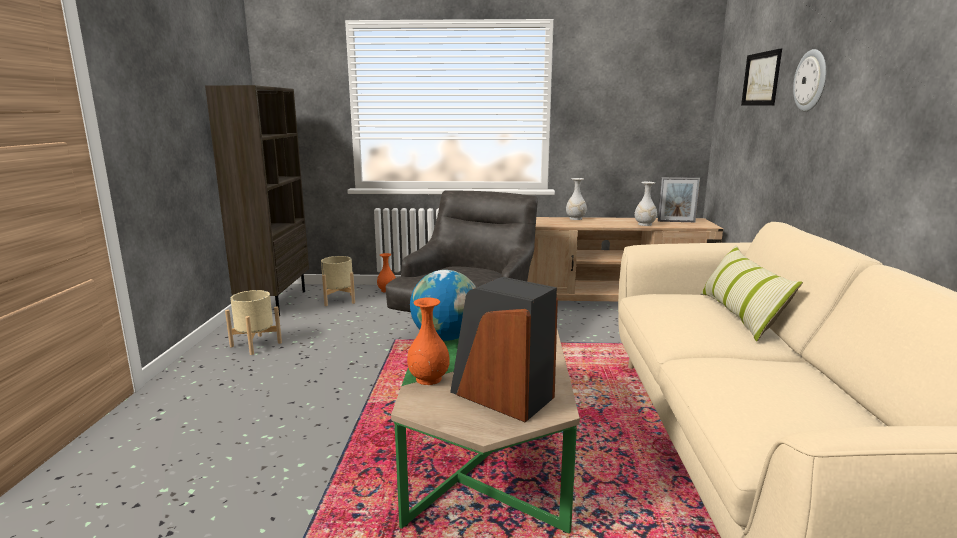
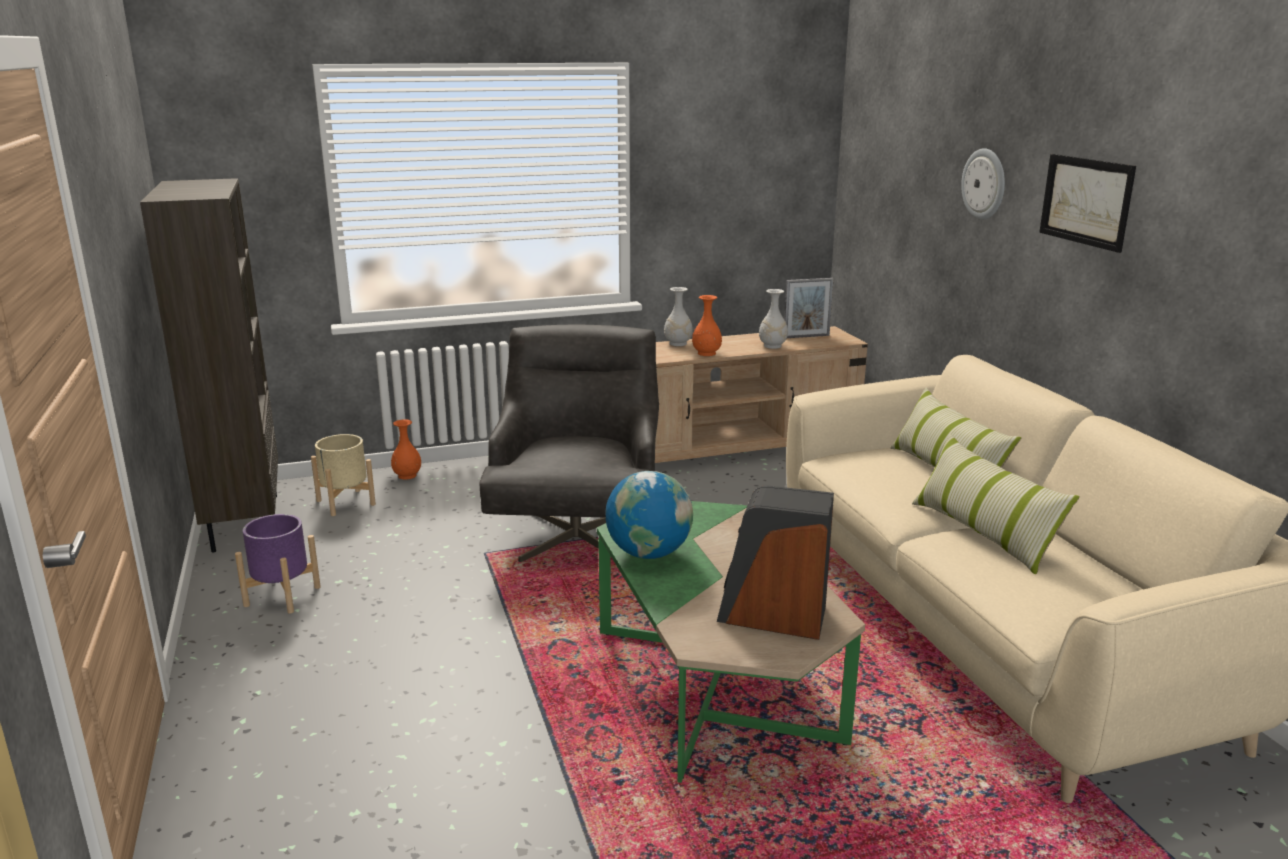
camera: 20 degrees left, 5 degrees up
beige planter [225,290,282,355] -> purple planter [235,514,321,613]
orange vase [407,297,450,385] -> orange vase moved to [692,295,722,356]
picture [741,49,782,106] -> picture moved to [1039,154,1136,253]
none -> pillow [912,434,1080,574]

